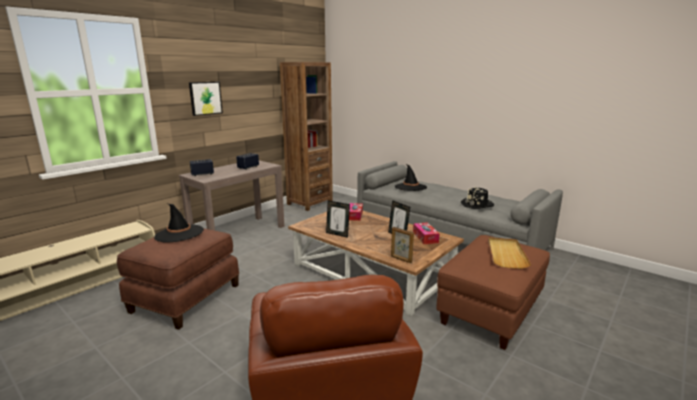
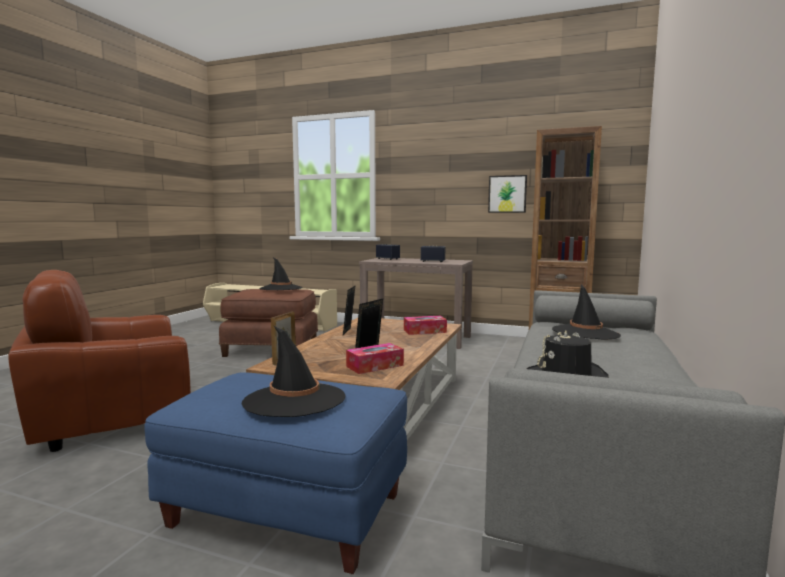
camera: 70 degrees right, 10 degrees down
picture [189,82,223,116] -> picture moved to [488,175,527,213]
brown ottoman [436,235,550,350] -> blue ottoman [144,372,407,574]
beige tray [488,237,531,269] -> black hat [241,326,346,417]

